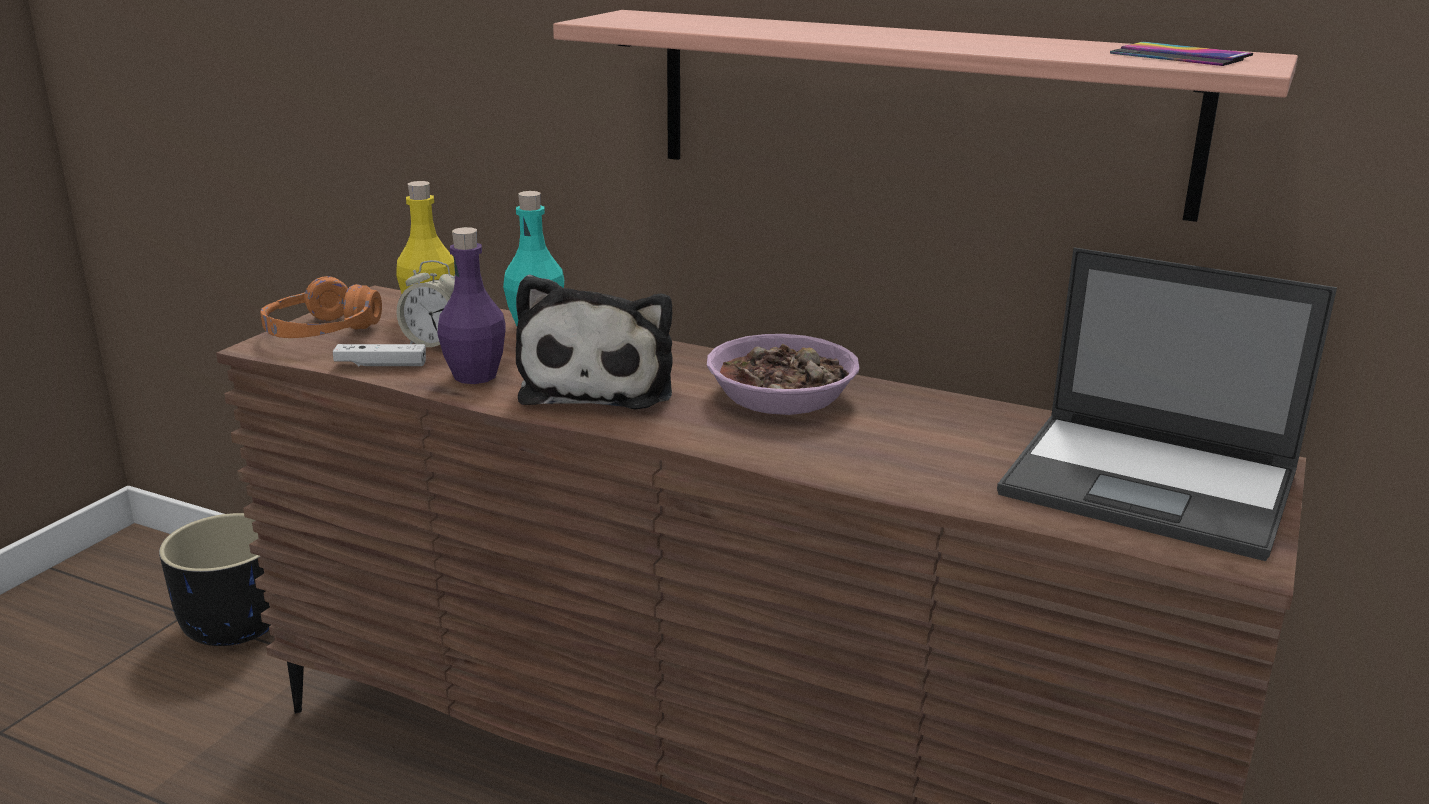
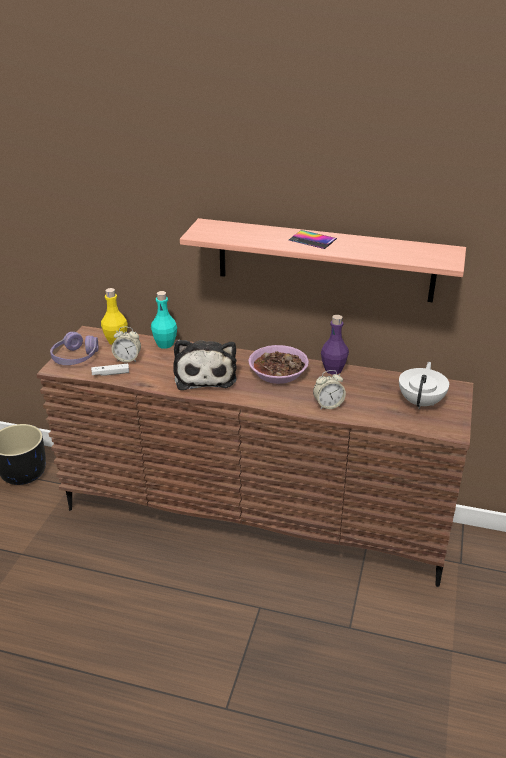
camera: 10 degrees left, 10 degrees up
orange headphones [260,276,382,338] -> purple headphones [50,332,98,365]
purple bottle [437,227,506,384] -> purple bottle moved to [321,315,349,375]
laptop [997,247,1337,561] -> white teapot [399,362,449,409]
phone [1110,42,1253,66] -> phone moved to [289,230,337,249]
none -> alarm clock [313,370,346,410]

